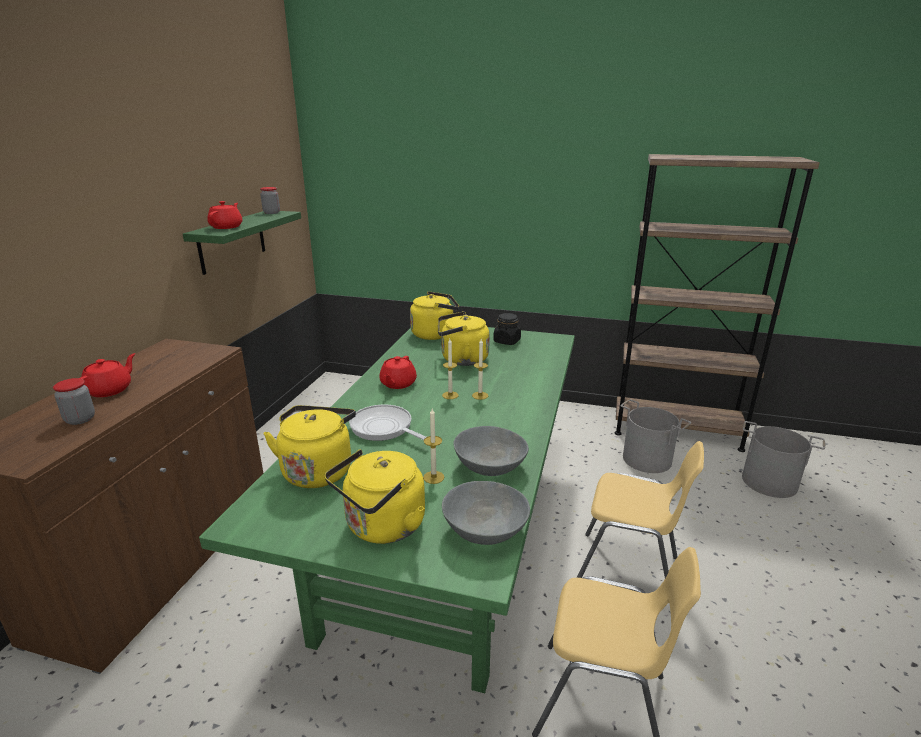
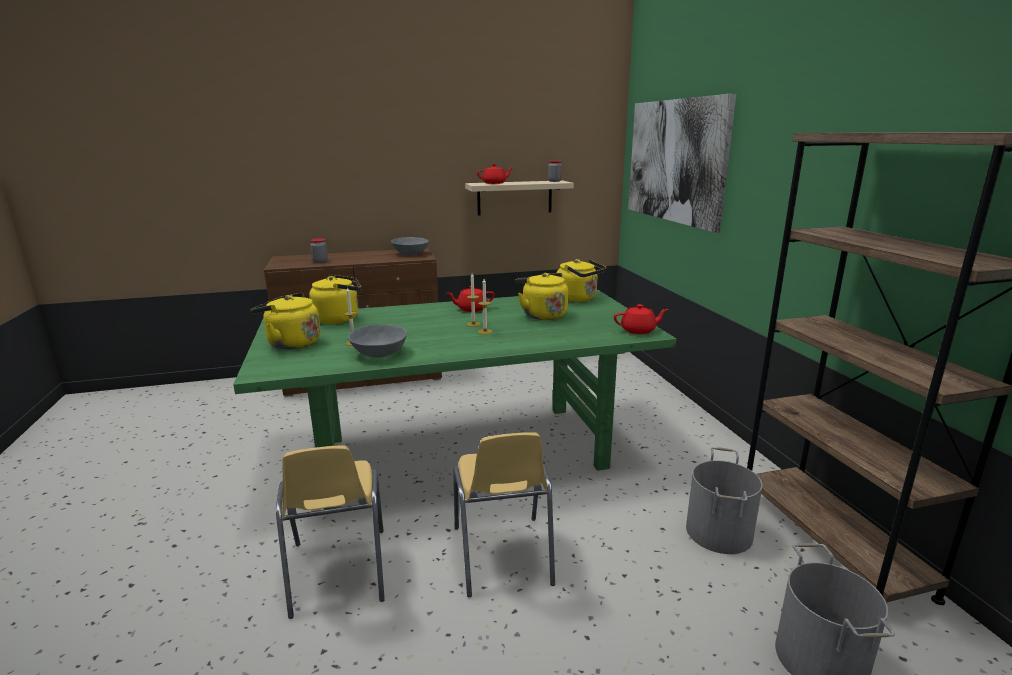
camera: 60 degrees right, 5 degrees down
red teapot [80,353,135,397] -> red teapot moved to [614,304,669,334]
green shelf [183,211,301,275] -> beige shelf [465,180,574,216]
frying pan [349,405,426,441] -> none
grey bowl [442,481,530,545] -> grey bowl moved to [391,237,429,255]
black jar [493,313,521,345] -> none
none -> picture [628,93,736,233]

